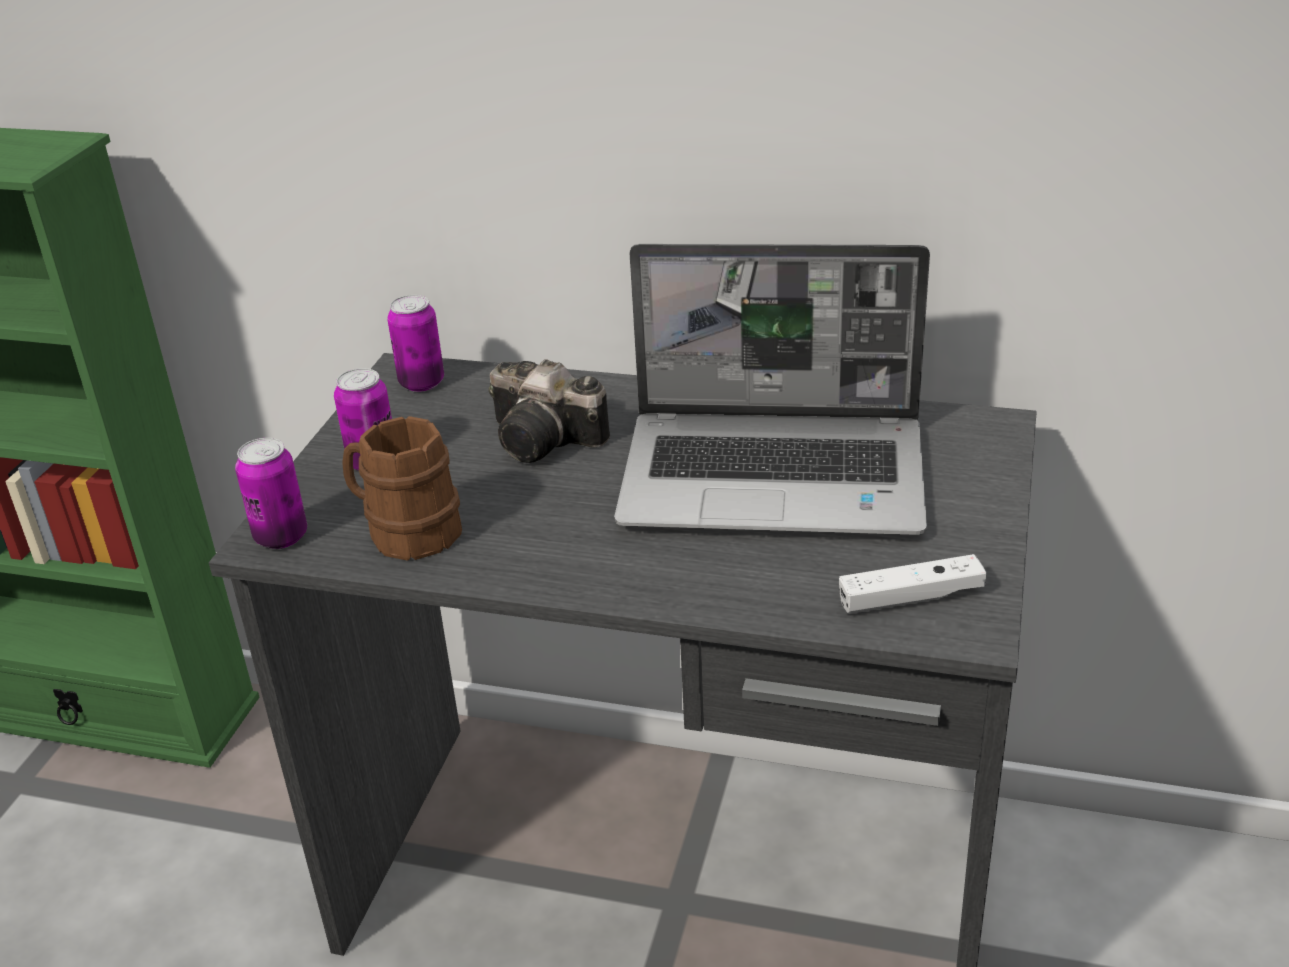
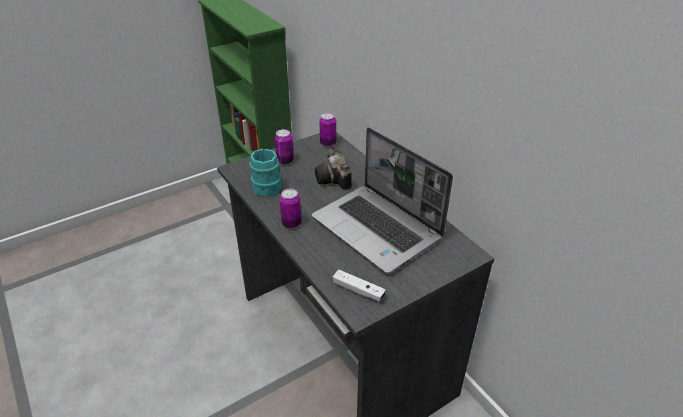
camera: 40 degrees right, 5 degrees up
can [235,438,307,549] -> can moved to [280,189,301,228]
brown mug [342,416,462,561] -> turquoise mug [249,149,282,197]

